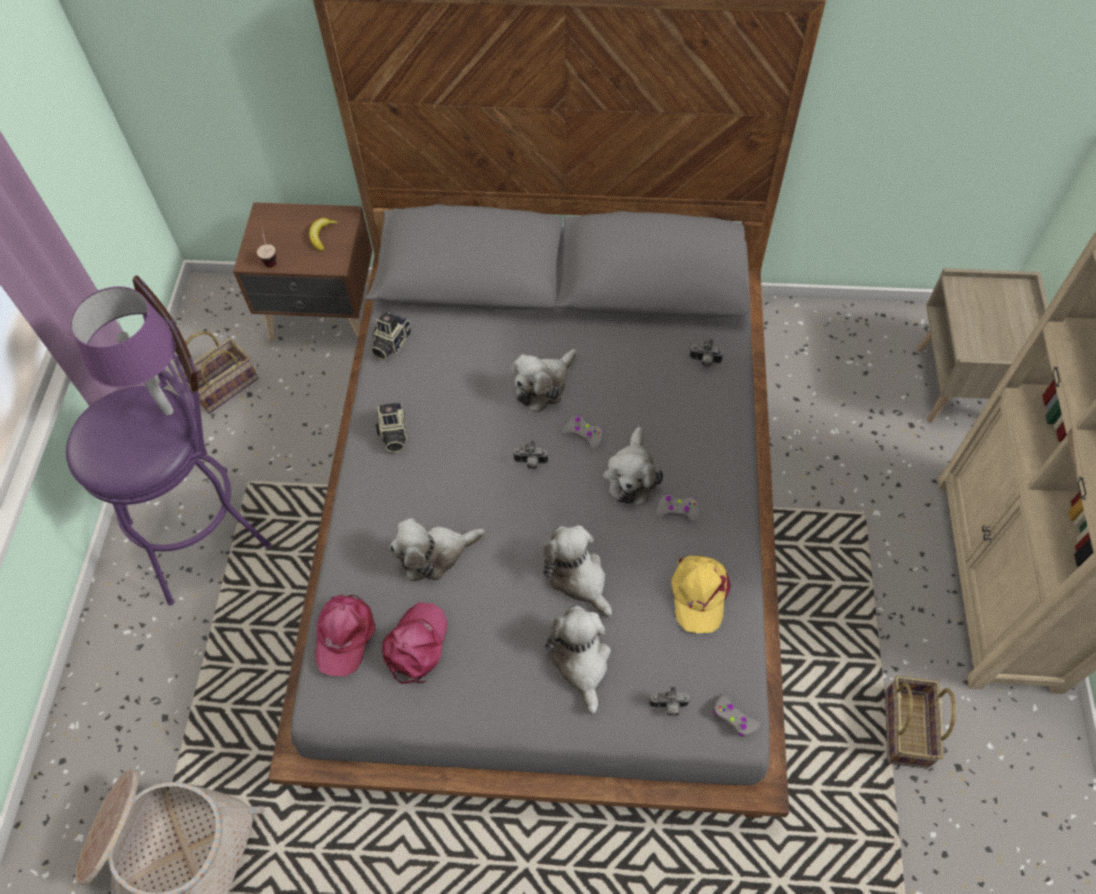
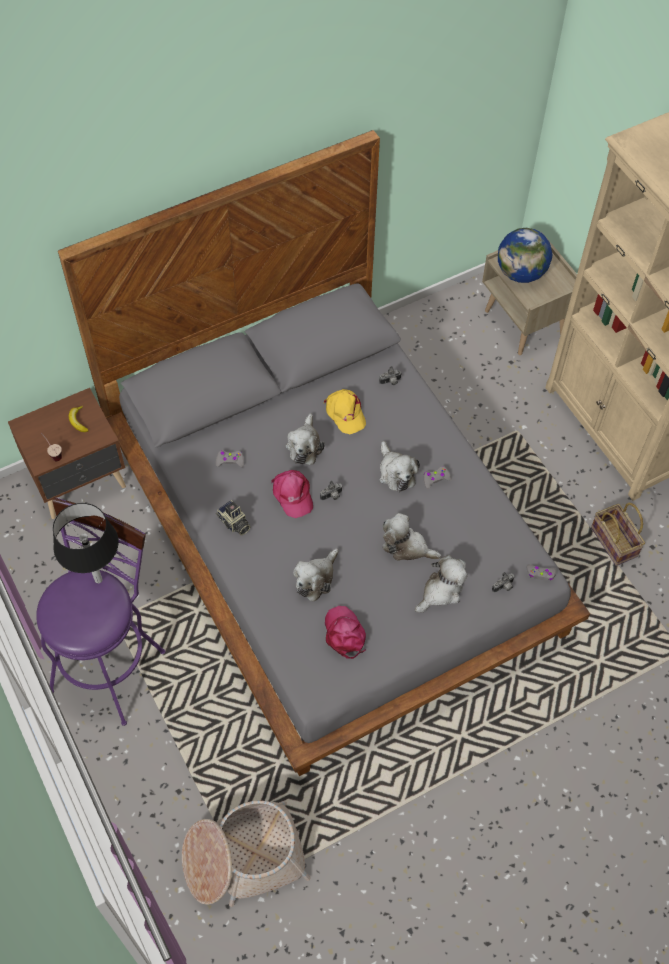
camera: 35 degrees left, 0 degrees up
purple table lamp [70,286,176,416] -> black table lamp [53,503,119,583]
basket [178,331,258,414] -> none
pink cap [315,595,376,676] -> pink cap moved to [271,470,313,518]
camera [371,312,411,360] -> none
plush toy [545,605,611,715] -> plush toy turned 90 degrees clockwise [415,555,468,613]
grey game controller [563,415,603,451] -> grey game controller moved to [216,450,244,467]
yellow cap [672,555,731,633] -> yellow cap moved to [324,389,366,434]
none -> globe [498,228,552,283]

